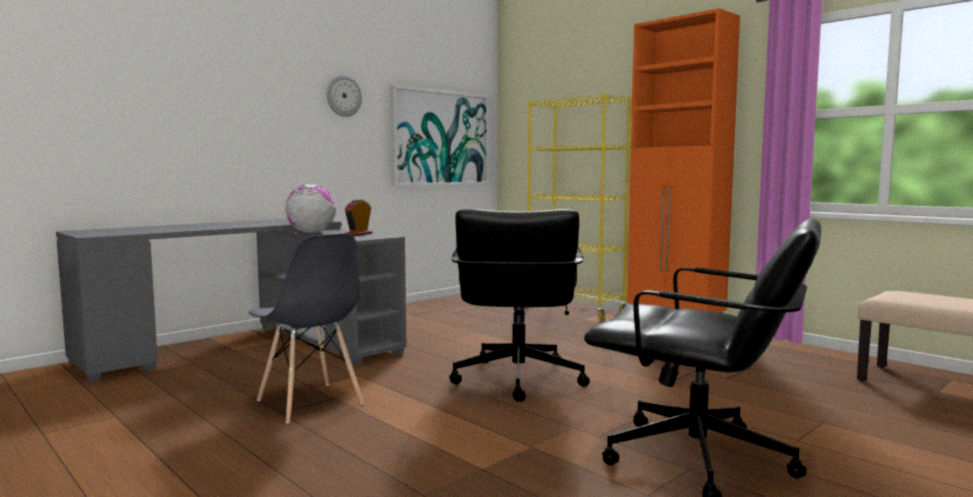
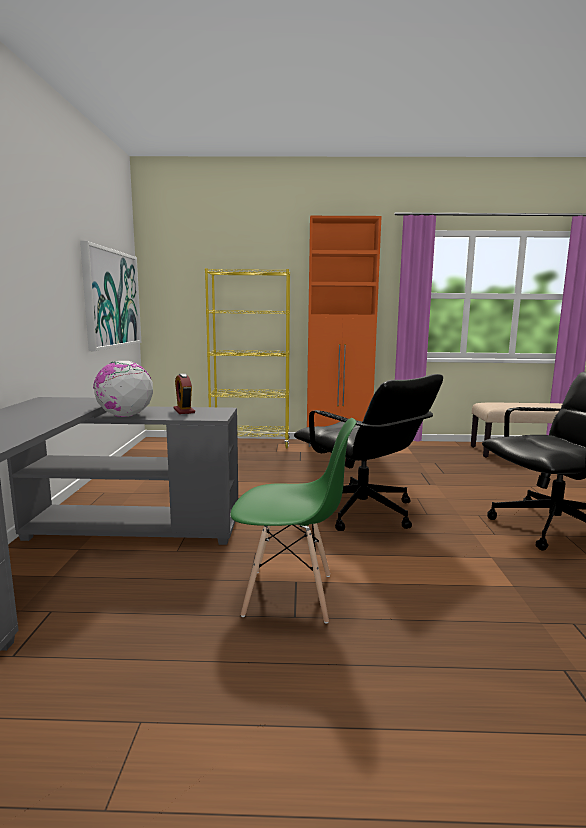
camera: 45 degrees left, 5 degrees up
grey chair [249,234,364,424] -> green chair [230,418,356,624]
wall clock [327,75,362,117] -> none

